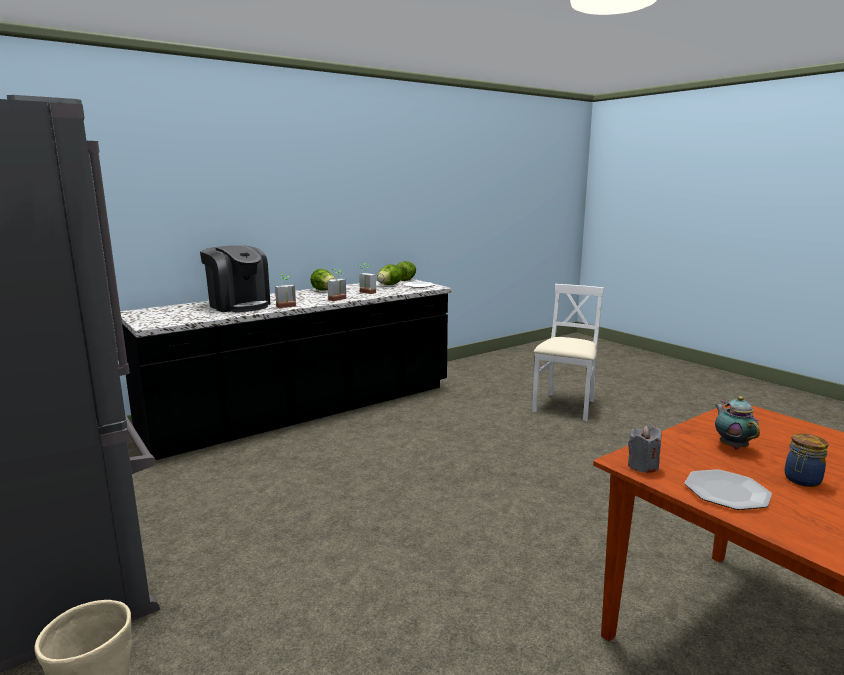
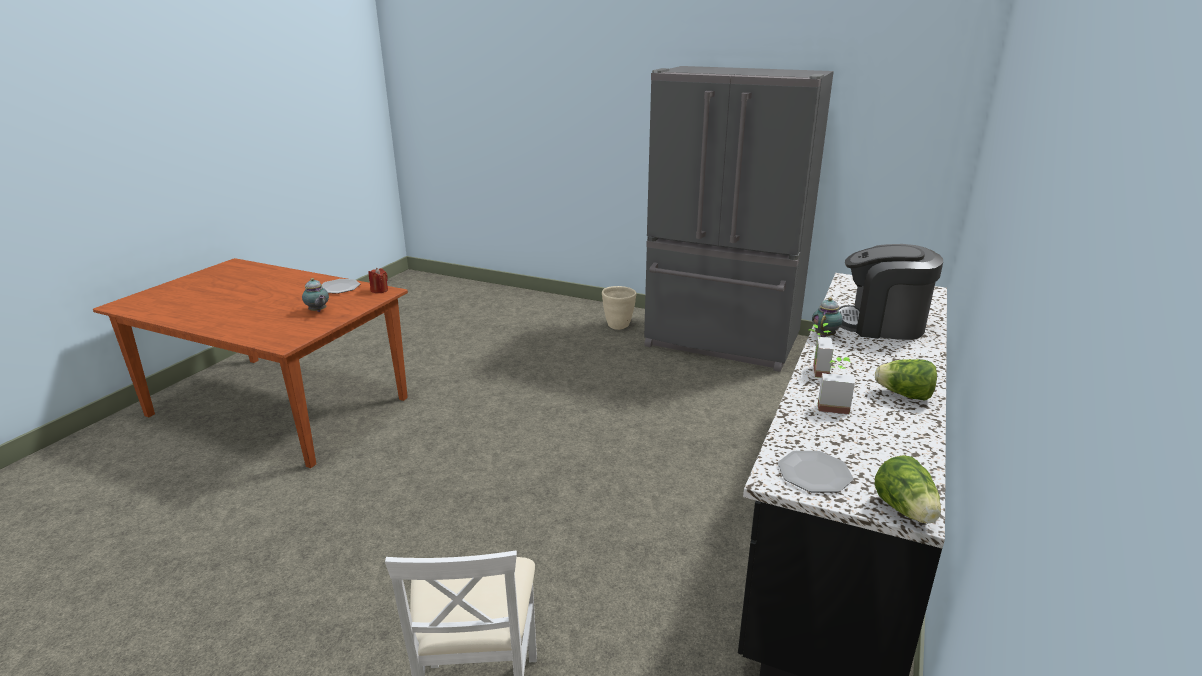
camera: 150 degrees right, 10 degrees up
potted plant [275,274,296,308] -> teapot [812,297,843,337]
lettuce [377,265,402,285] -> none
grey candle [628,425,661,473] -> red candle [369,268,388,293]
jar [784,434,829,487] -> none

